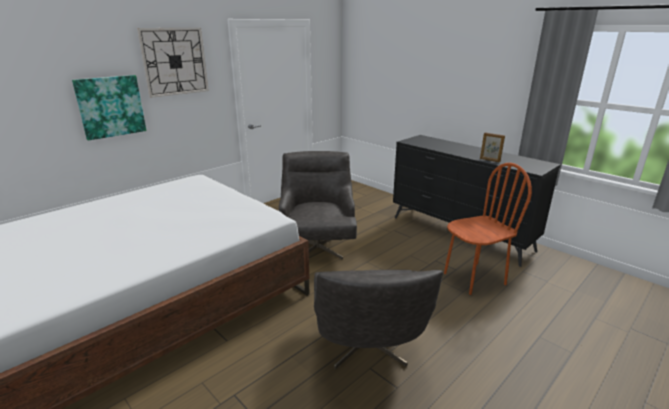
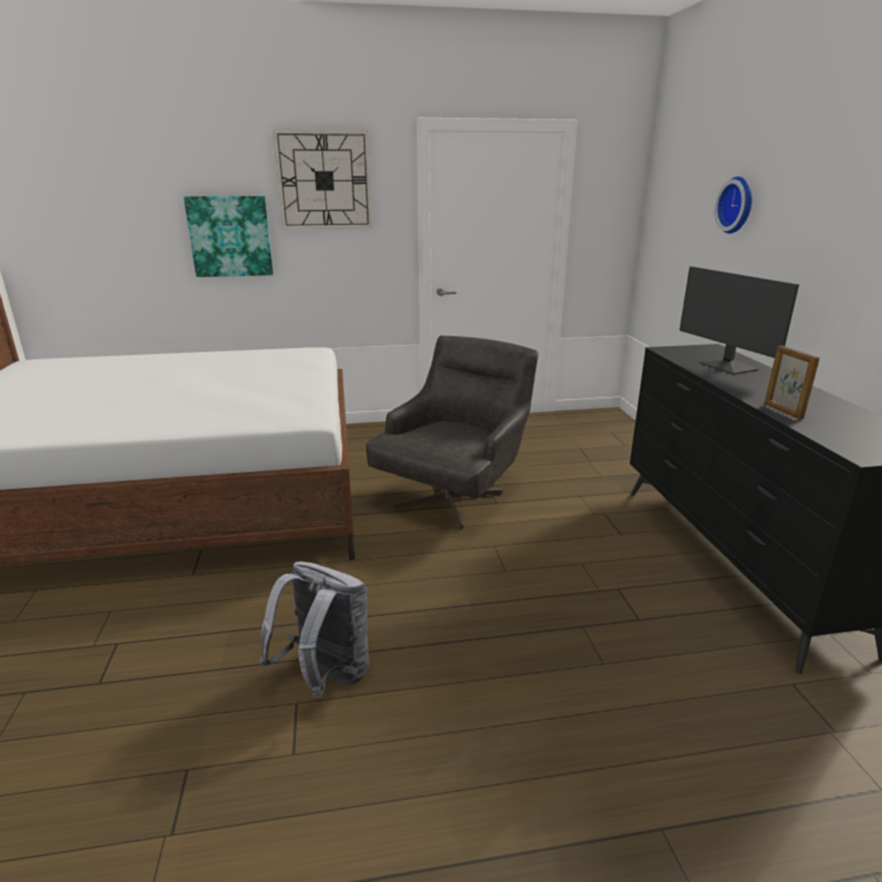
camera: 35 degrees right, 0 degrees up
grey armchair [314,270,443,369] -> grey backpack [259,561,369,698]
brown chair [444,163,532,295] -> none
none -> monitor [679,266,799,375]
none -> wall clock [715,176,752,234]

